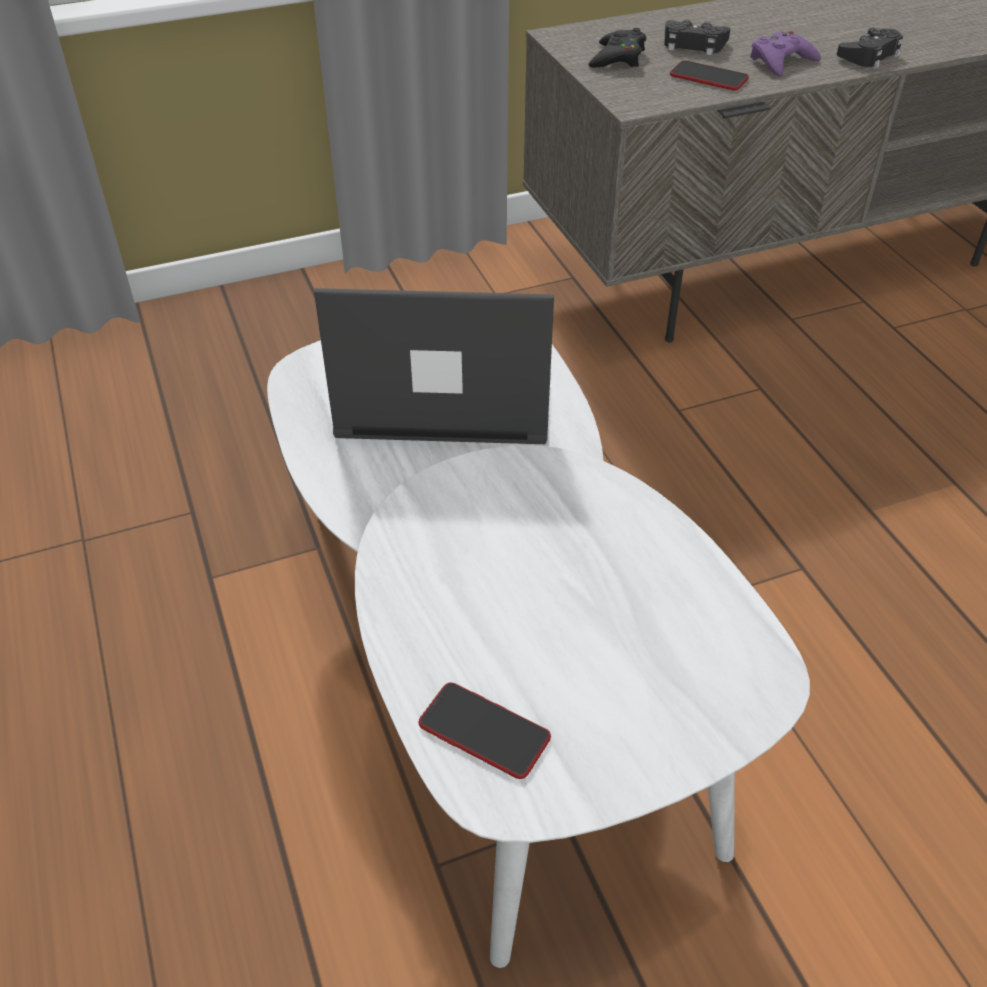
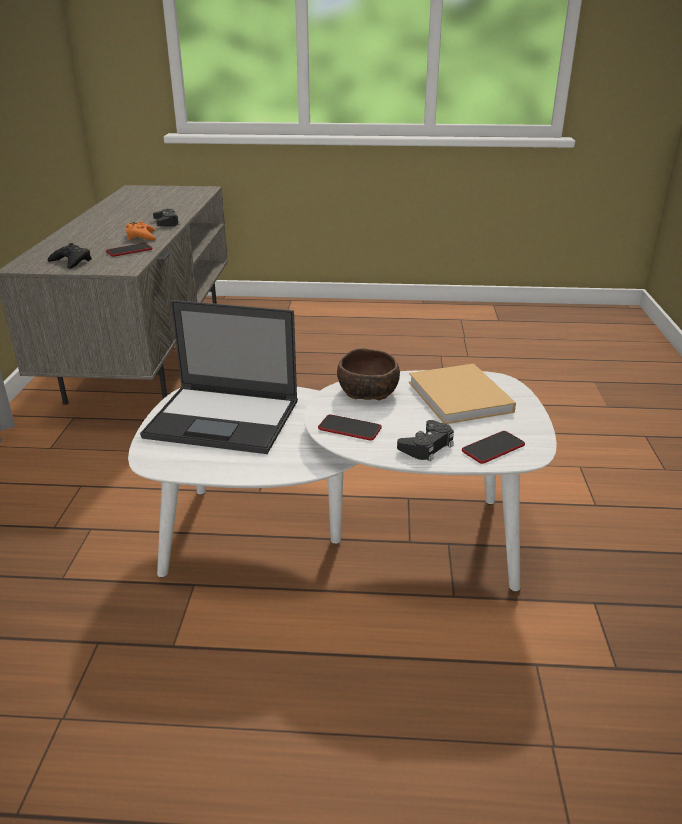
camera: 65 degrees left, 15 degrees down
laptop [314,288,554,444] -> laptop turned 105 degrees counterclockwise [140,300,298,454]
black game controller [664,19,730,56] -> black game controller moved to [397,420,454,461]
purple game controller [750,31,821,77] -> orange game controller [125,221,155,240]
none -> phone [318,414,382,441]
none -> brown bowl [337,348,400,400]
none -> beige book [409,364,516,424]

